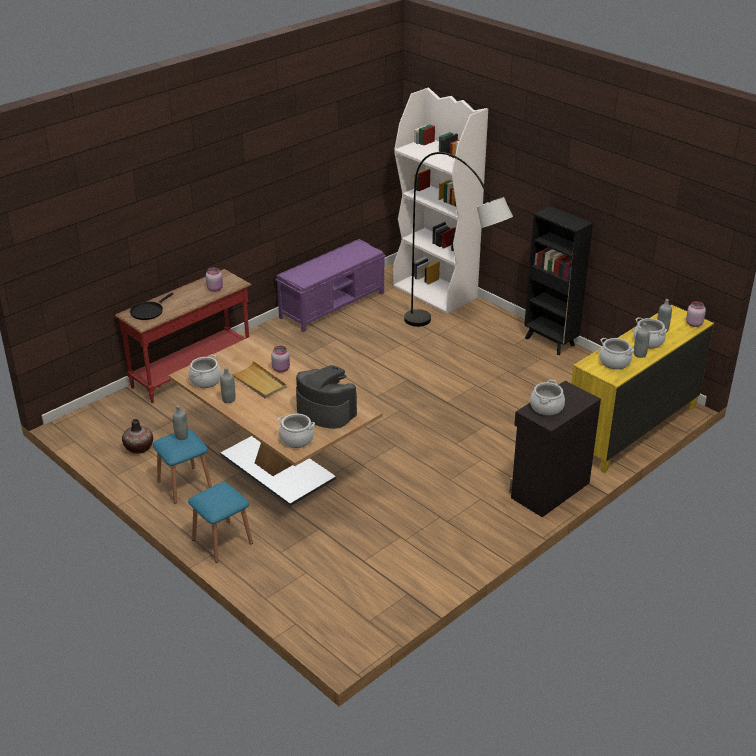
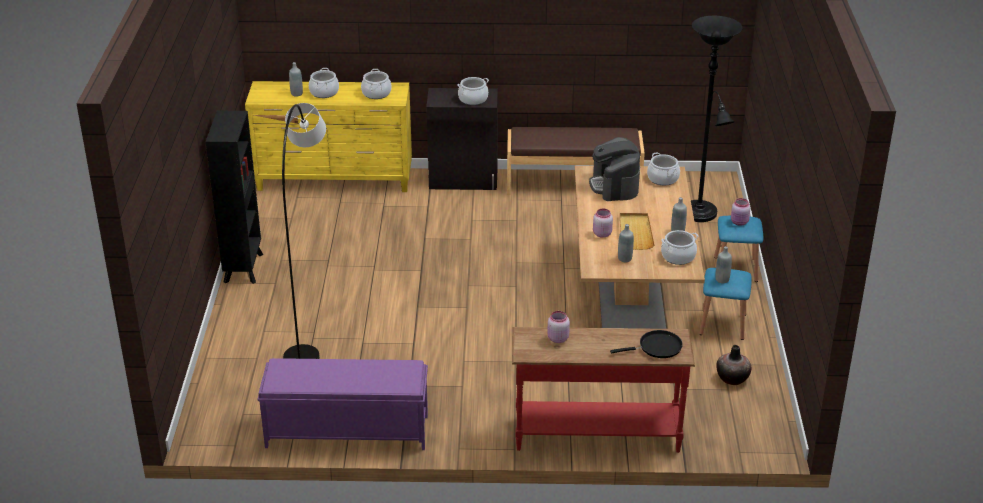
camera: 135 degrees left, 0 degrees up
white bookcase [393,88,488,314] -> none
grey bottle [634,323,650,358] -> grey bottle moved to [618,224,634,262]
pink jar [686,301,706,327] -> pink jar moved to [731,198,751,226]
none -> brown bench [507,127,645,195]
none -> black floor lamp [691,16,742,222]

